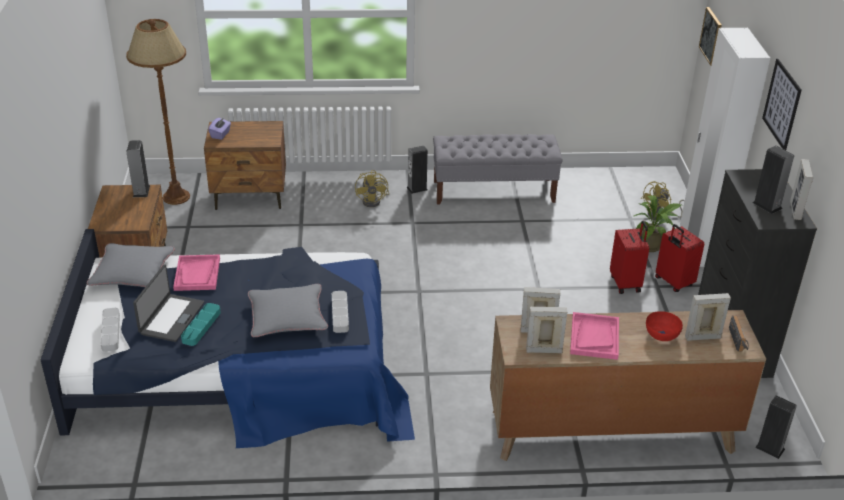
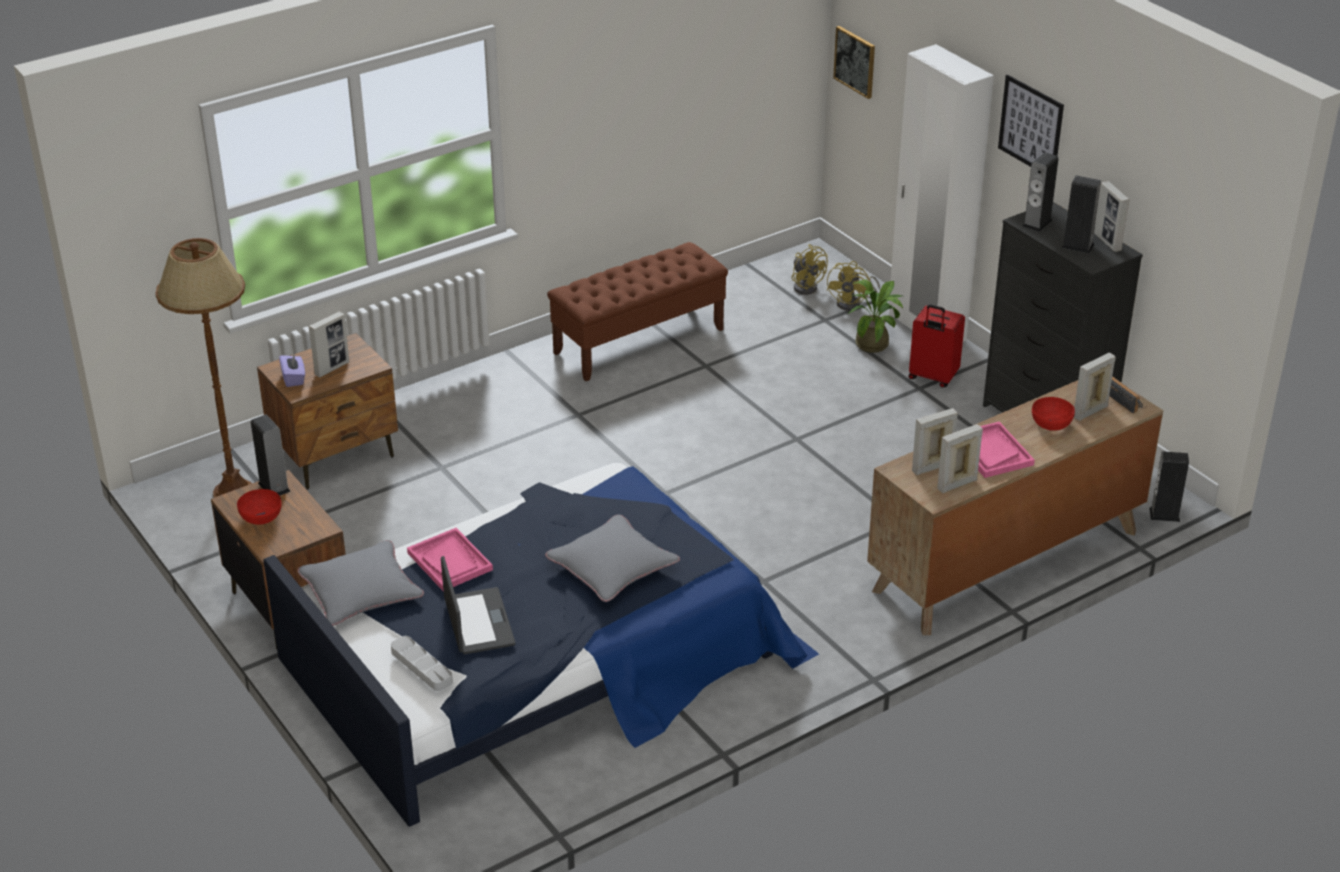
camera: 30 degrees left, 0 degrees up
turquoise tray [181,303,221,346] -> none
grey tray [332,291,349,333] -> none
yellow fan [355,170,389,207] -> yellow fan moved to [792,244,828,295]
speaker [407,146,428,194] -> speaker moved to [1022,152,1059,232]
grey bench [433,134,563,205] -> brown bench [547,242,728,381]
red suitcase [610,221,649,294] -> none
none -> red bowl [237,489,282,525]
none -> picture frame [309,311,349,377]

